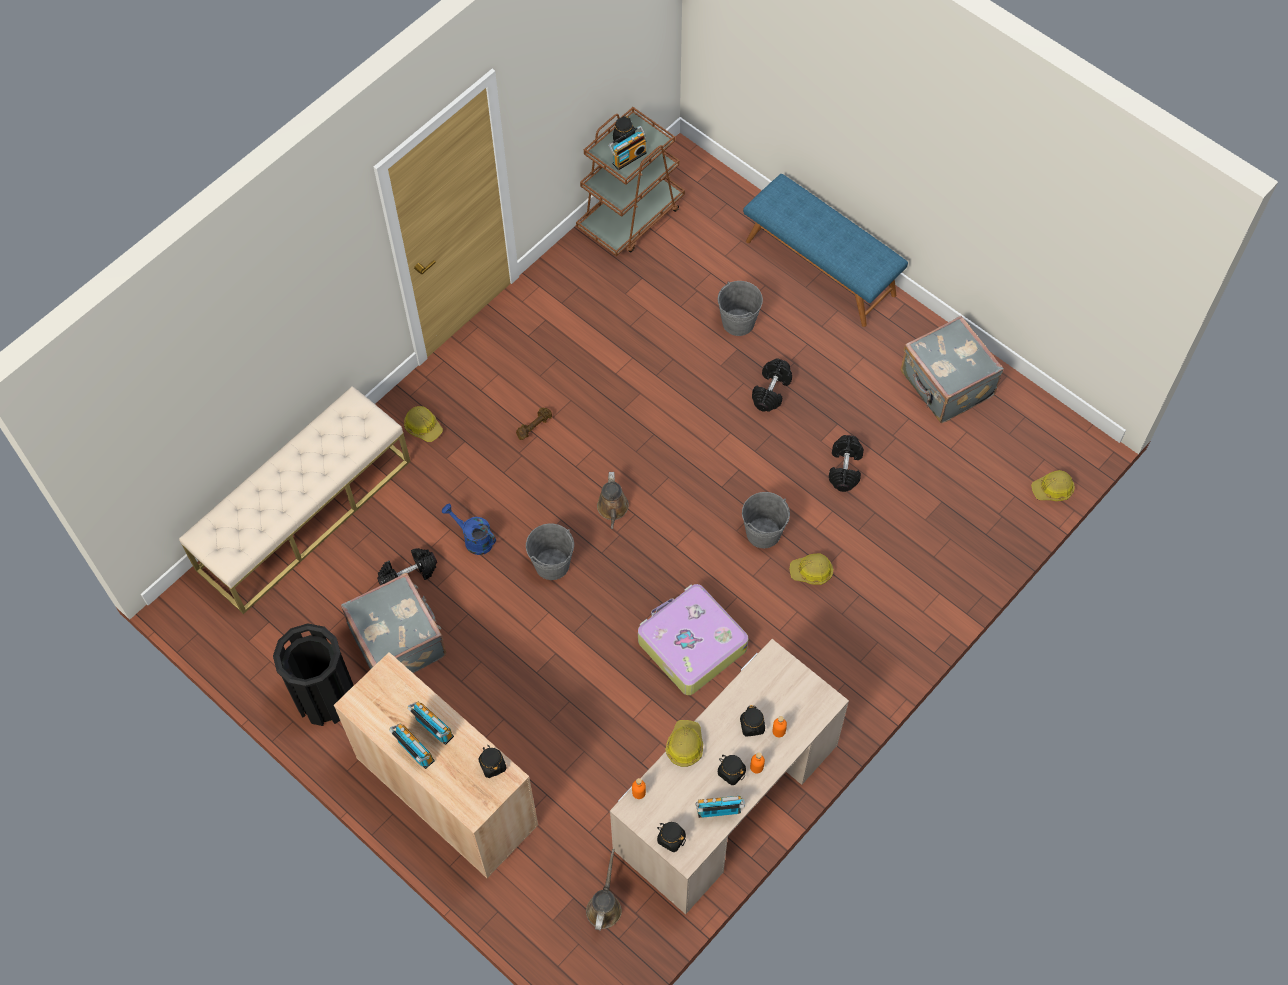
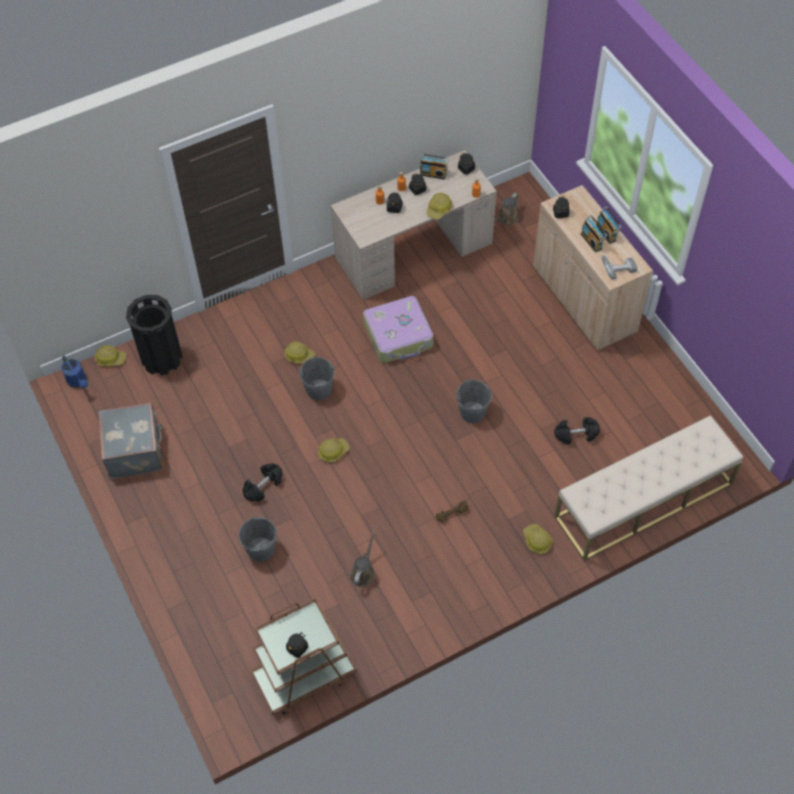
camera: 160 degrees left, 5 degrees down
black trash can [273,623,354,726] -> black trash can moved to [126,295,182,375]
grey suitcase [341,573,446,673] -> none
blue watering can [442,504,496,555] -> blue watering can moved to [62,355,88,388]
brown watering can [597,472,629,529] -> brown watering can moved to [350,530,376,587]
radio [608,126,647,170] -> none
blue bench [743,174,908,327] -> none
black dumbbell [829,435,864,492] -> none
none -> hard hat [318,438,350,463]
none -> power drill [602,255,637,279]

